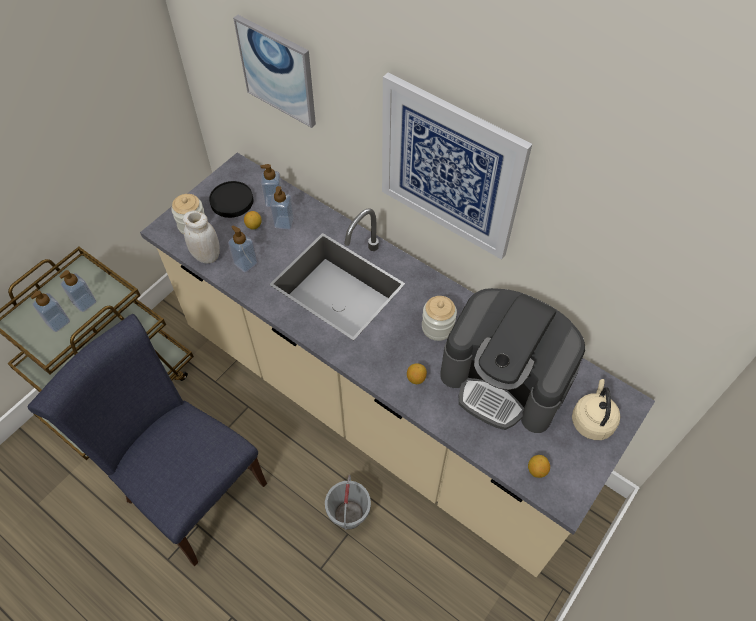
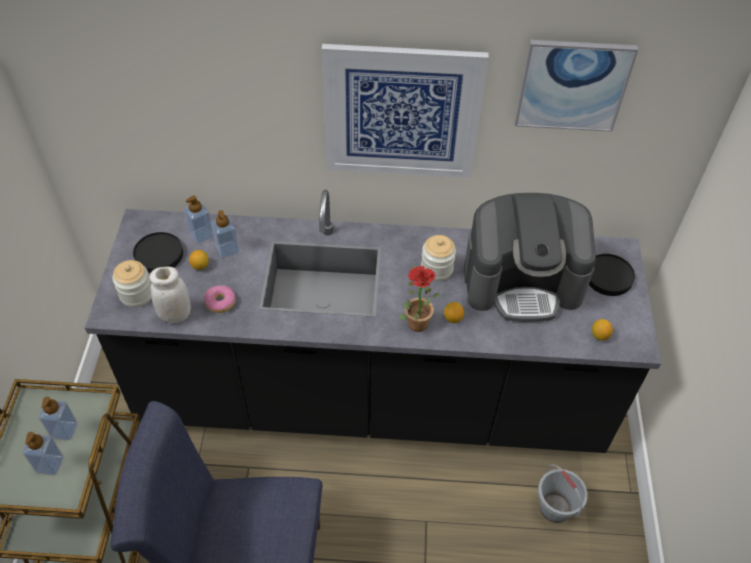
camera: 35 degrees left, 5 degrees down
beige counter [140,153,655,577] -> black counter [85,190,661,453]
soap dispenser [228,225,258,272] -> donut [204,285,236,313]
picture [233,15,316,128] -> picture moved to [514,40,638,132]
grey bucket [325,475,371,530] -> grey bucket moved to [538,464,588,523]
beige kettle [572,379,620,440] -> black plate [589,254,635,296]
none -> potted plant [400,265,440,332]

